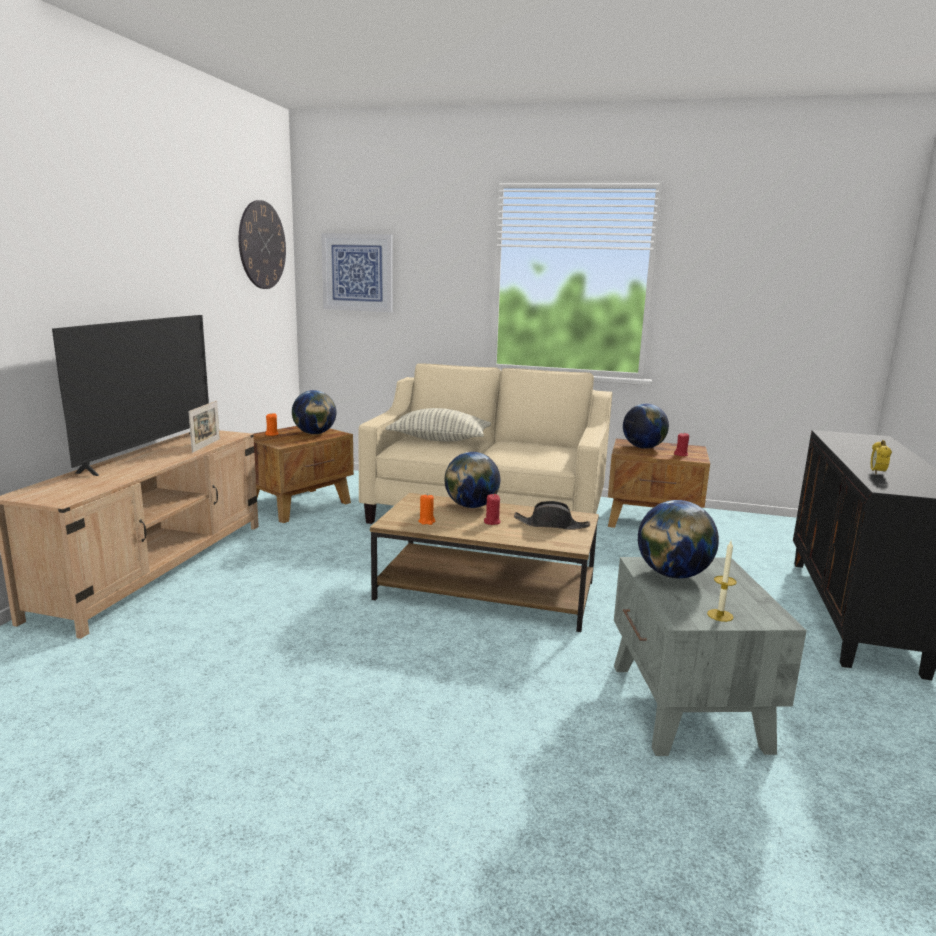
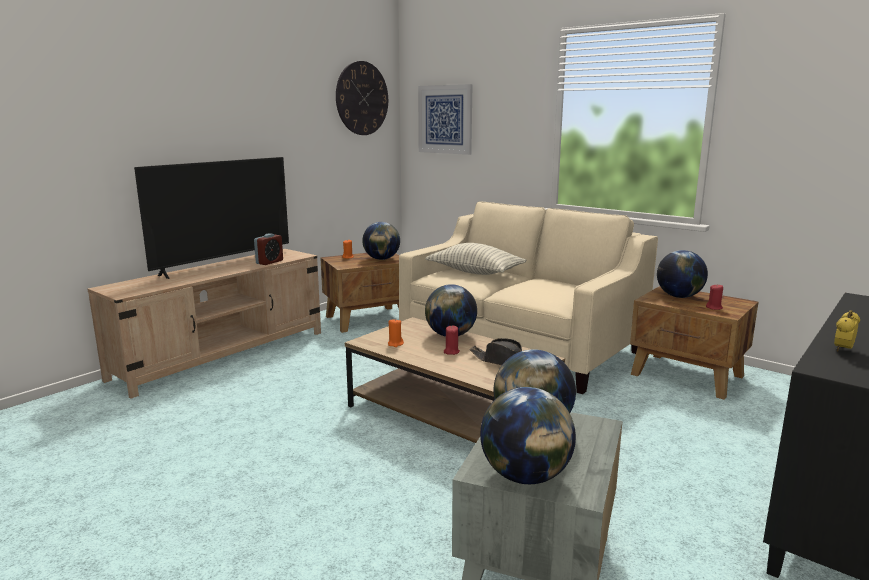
camera: 25 degrees right, 0 degrees up
picture frame [188,401,220,453] -> alarm clock [254,233,283,265]
candle [707,541,737,622] -> globe [480,387,576,484]

